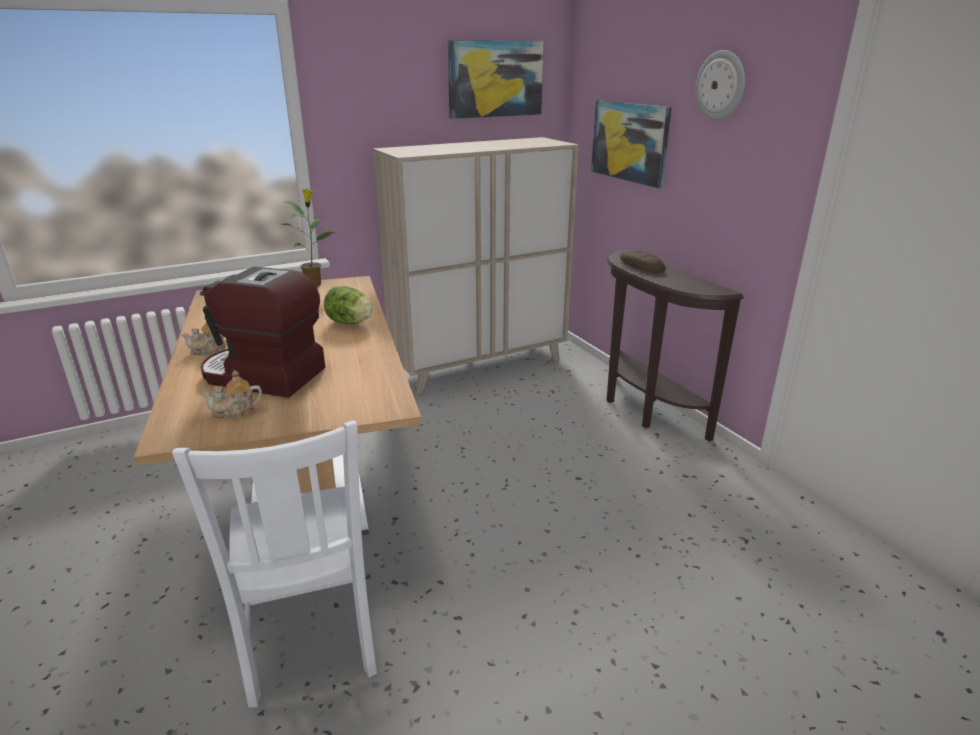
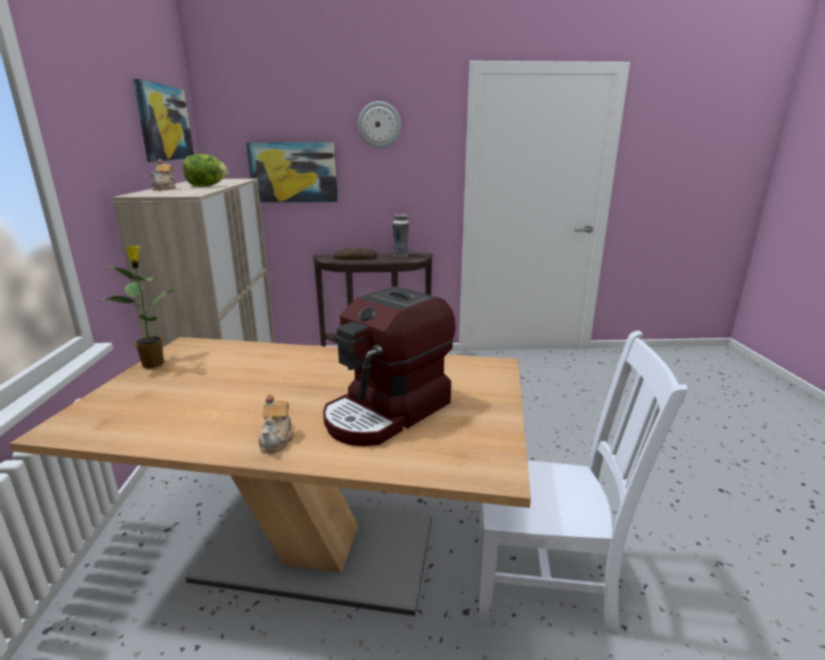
camera: 65 degrees left, 5 degrees down
teapot [201,370,262,419] -> teapot moved to [149,159,176,190]
lettuce [324,286,373,324] -> lettuce moved to [183,154,228,187]
none -> vase [393,214,409,258]

